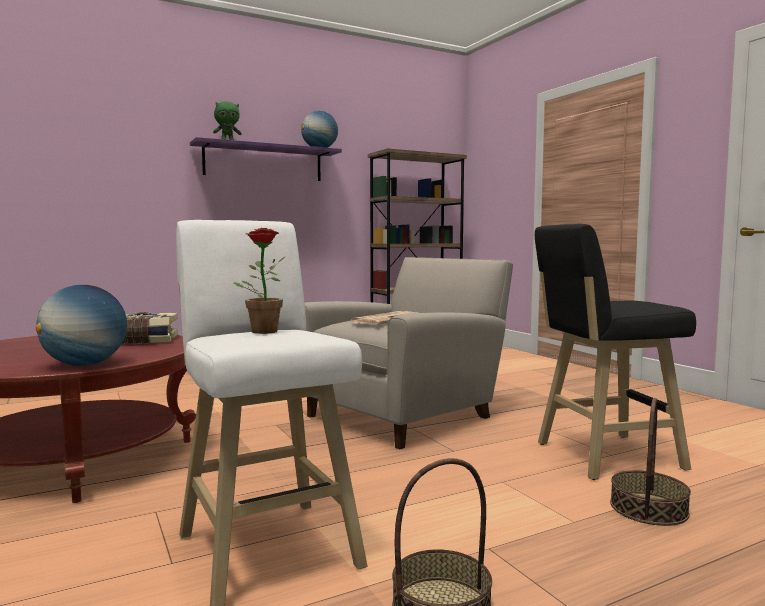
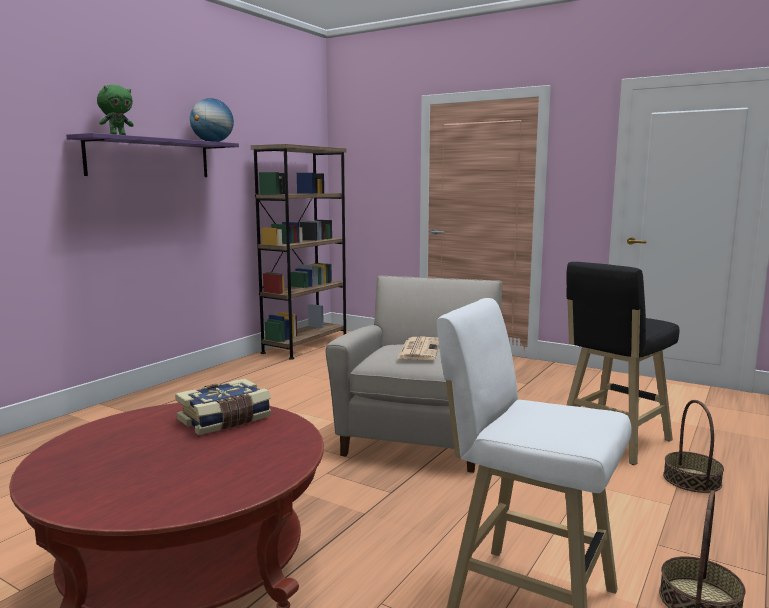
camera: 30 degrees left, 5 degrees up
globe [36,285,127,366] -> none
potted plant [233,228,286,334] -> none

